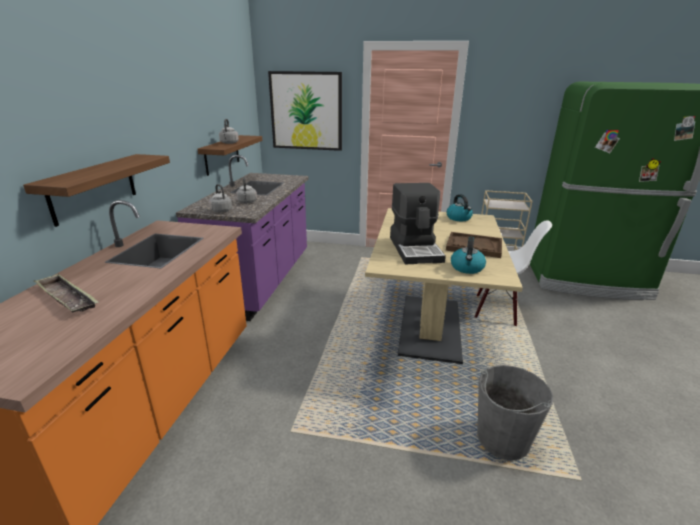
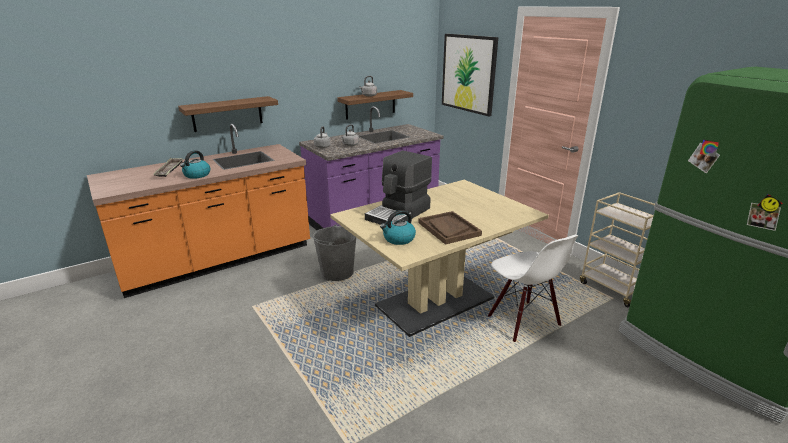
camera: 45 degrees right, 0 degrees up
kettle [446,194,473,221] -> kettle moved to [180,150,210,179]
grey bucket [477,365,553,460] -> grey bucket moved to [312,224,356,281]

